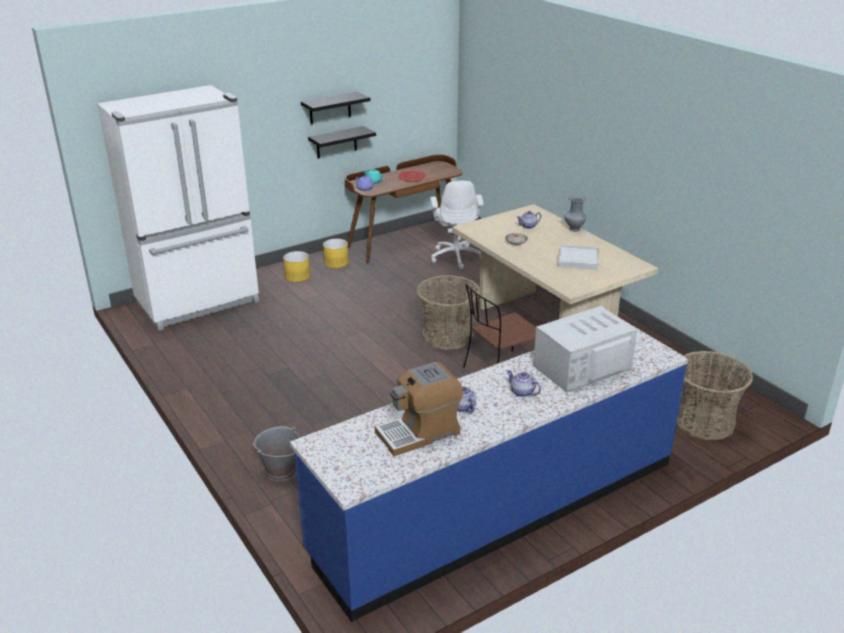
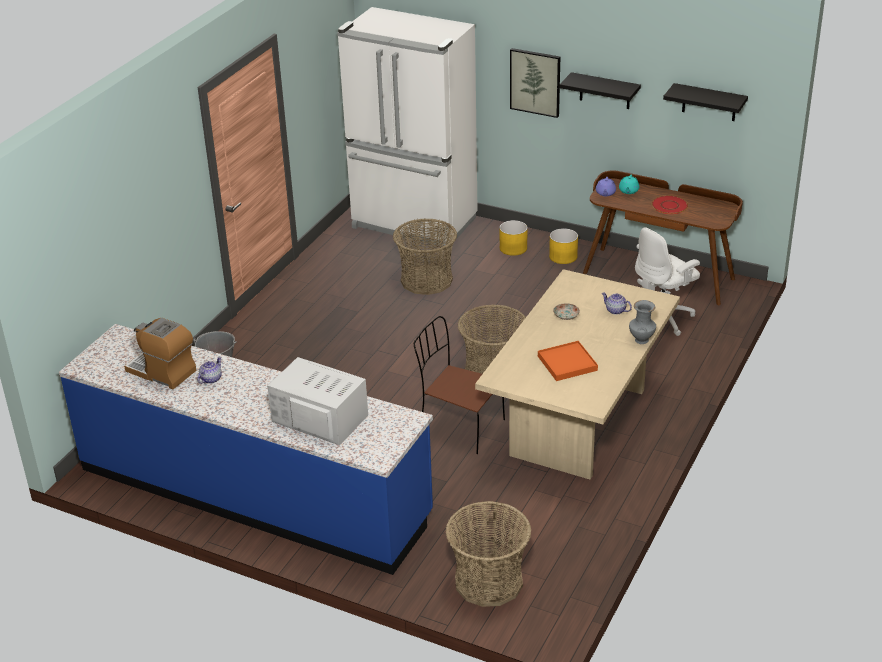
camera: 60 degrees right, 5 degrees up
black shelf [308,126,376,158] -> black shelf moved to [663,83,748,121]
teapot [507,370,541,397] -> none
white tray [558,245,598,270] -> orange tray [538,341,598,381]
none -> basket [393,218,457,295]
none -> picture [510,48,560,118]

